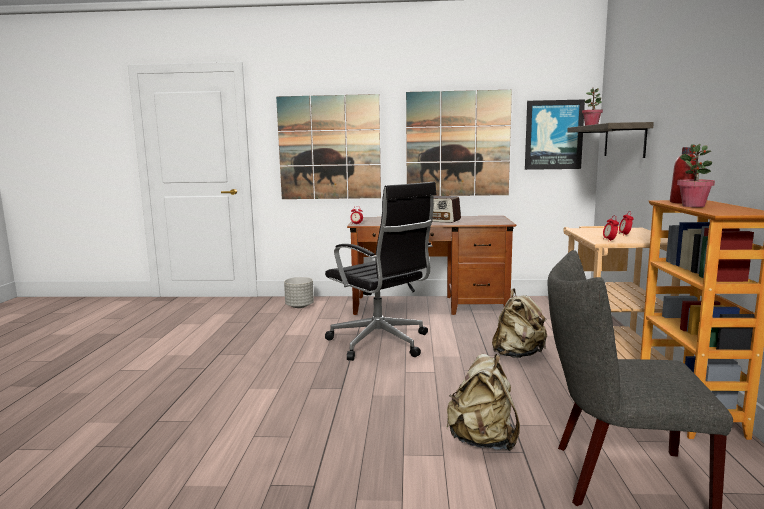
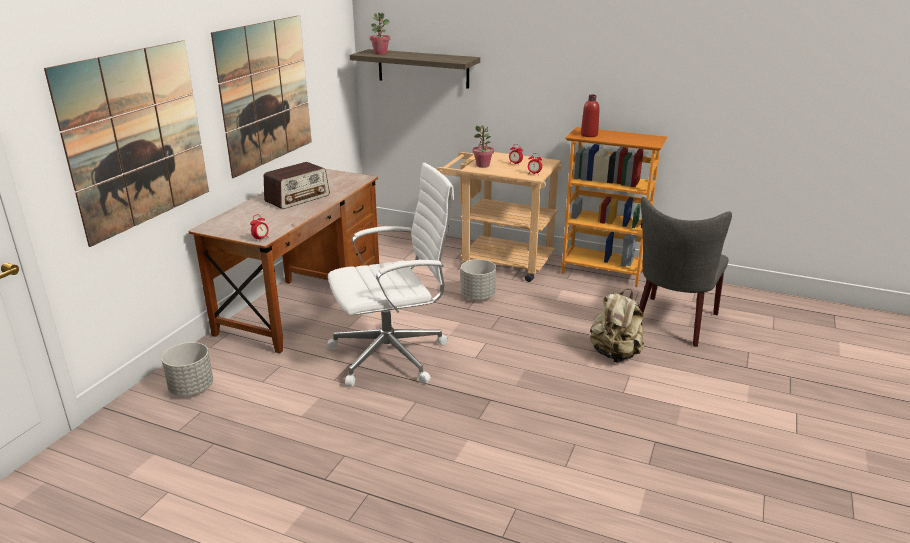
camera: 70 degrees left, 15 degrees up
black office chair [325,182,437,361] -> white office chair [327,163,455,387]
beige backpack [492,288,547,358] -> grey planter [461,259,496,300]
picture [525,100,585,170] -> none
potted plant [677,144,715,207] -> potted plant moved to [473,125,494,168]

